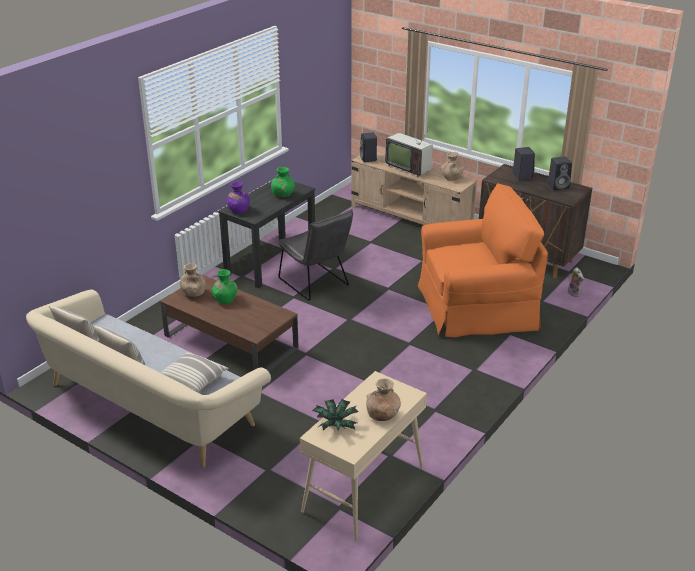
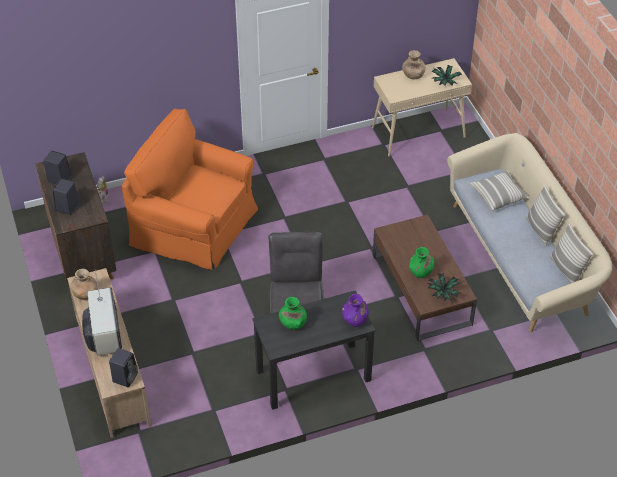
camera: 145 degrees left, 15 degrees up
brown vase [180,263,206,297] -> potted plant [428,273,460,302]

